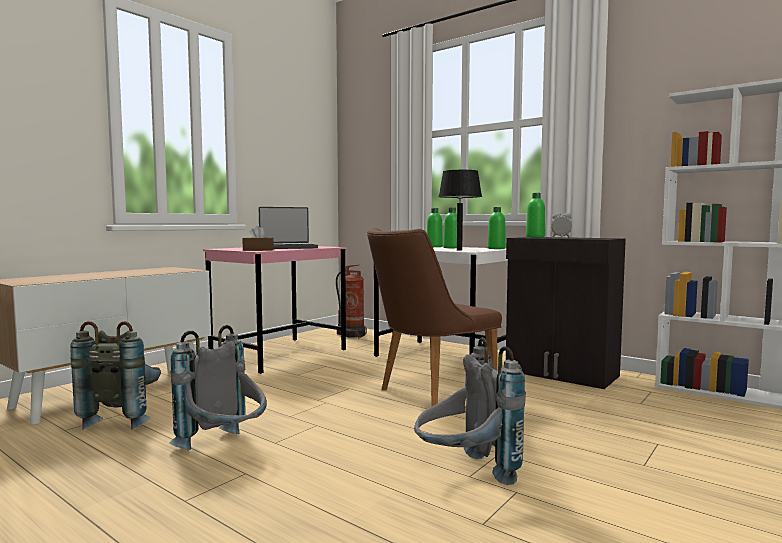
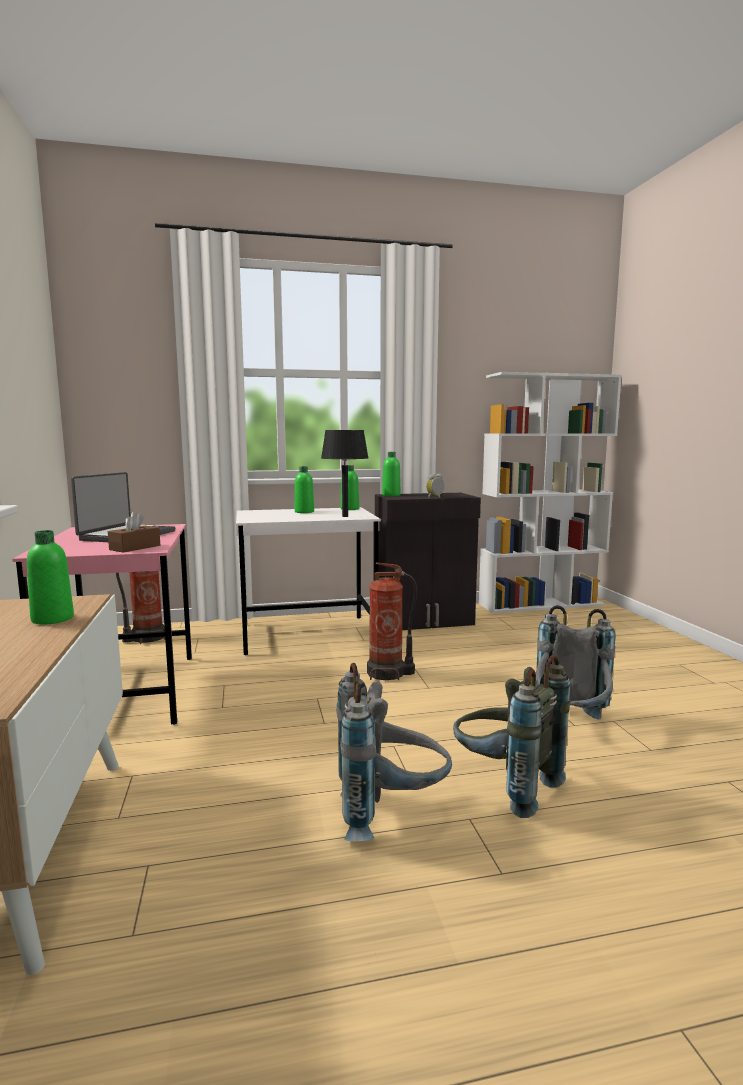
camera: 50 degrees left, 5 degrees up
grey backpack [70,321,161,430] -> grey backpack moved to [453,655,571,818]
brown chair [367,228,502,406] -> fire extinguisher [367,562,417,680]
green bottle [427,208,443,247] -> green bottle moved to [27,530,74,625]

